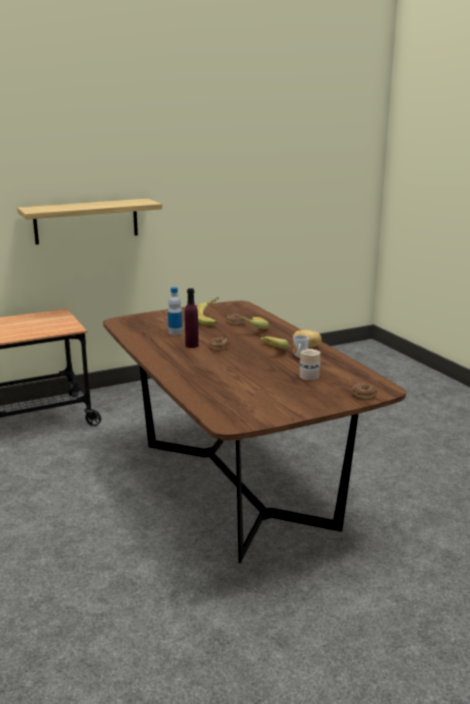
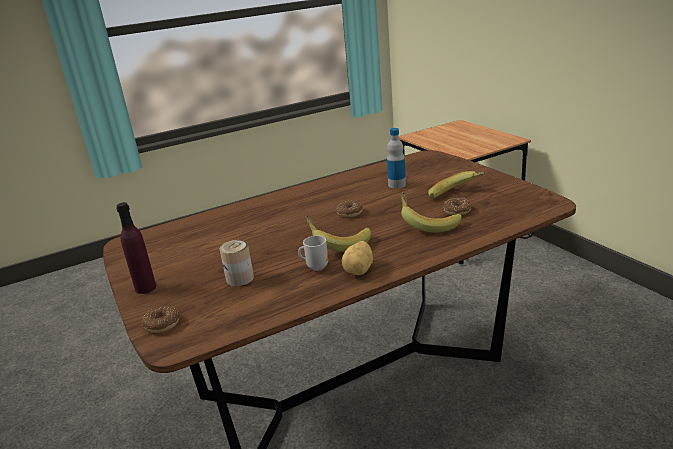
camera: 90 degrees right, 5 degrees up
shelf [17,199,162,245] -> none
purple bottle [185,288,199,348] -> purple bottle moved to [116,202,156,294]

